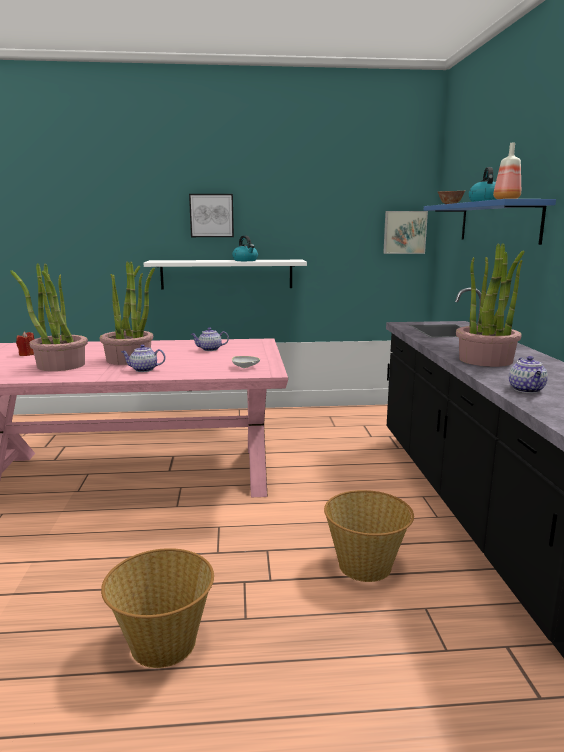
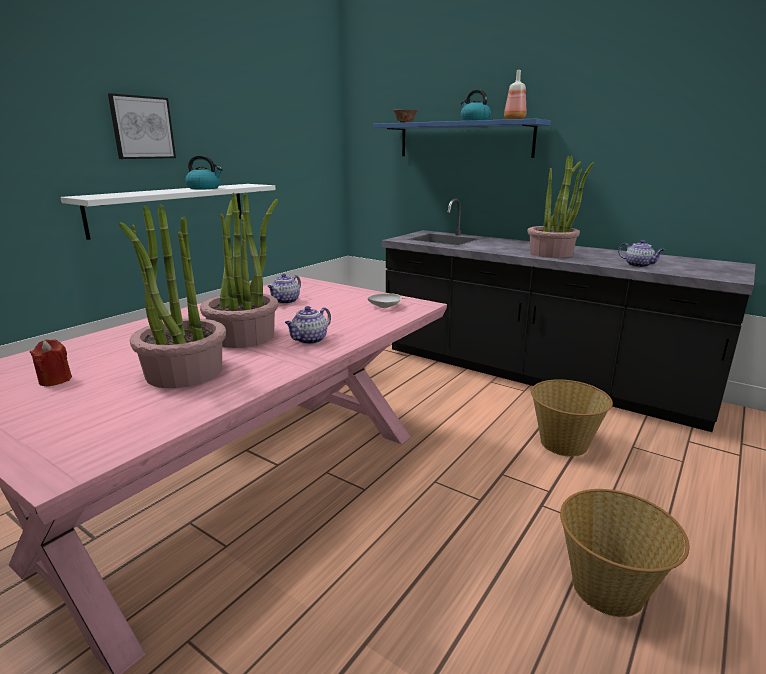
camera: 50 degrees left, 5 degrees up
picture [383,211,428,254] -> none

